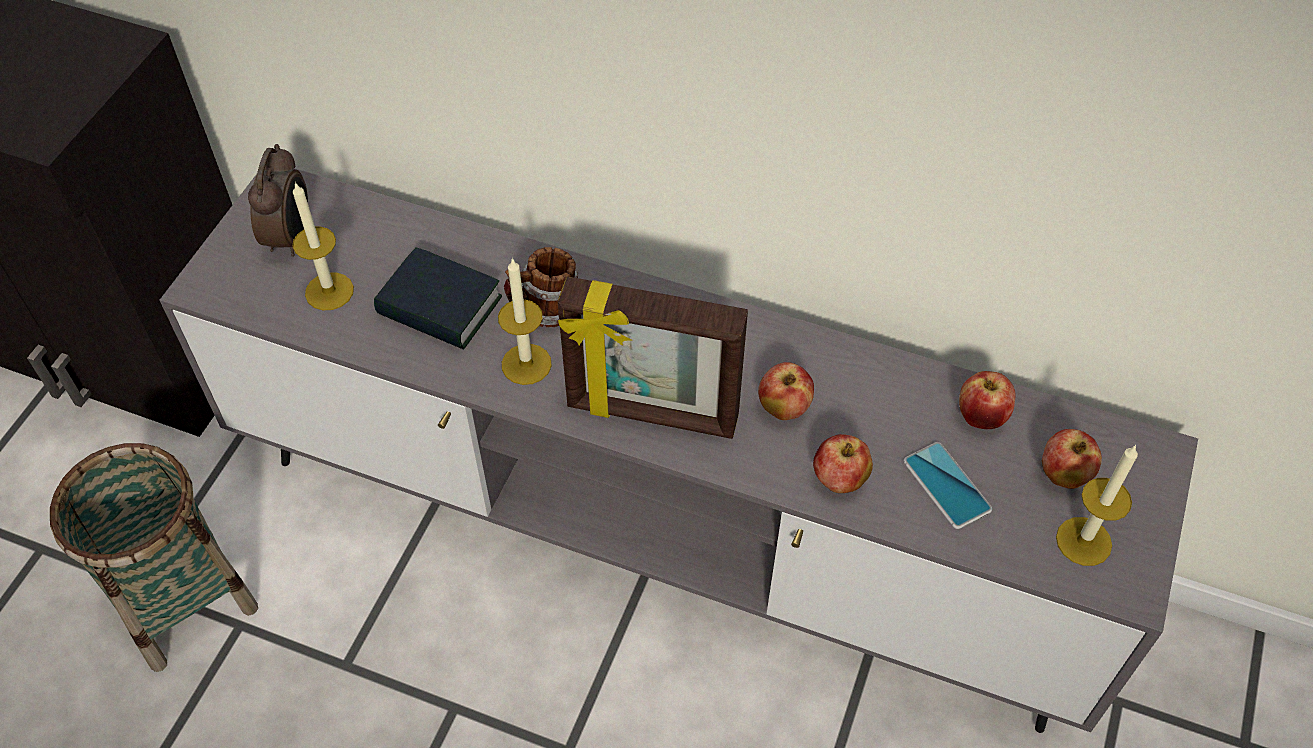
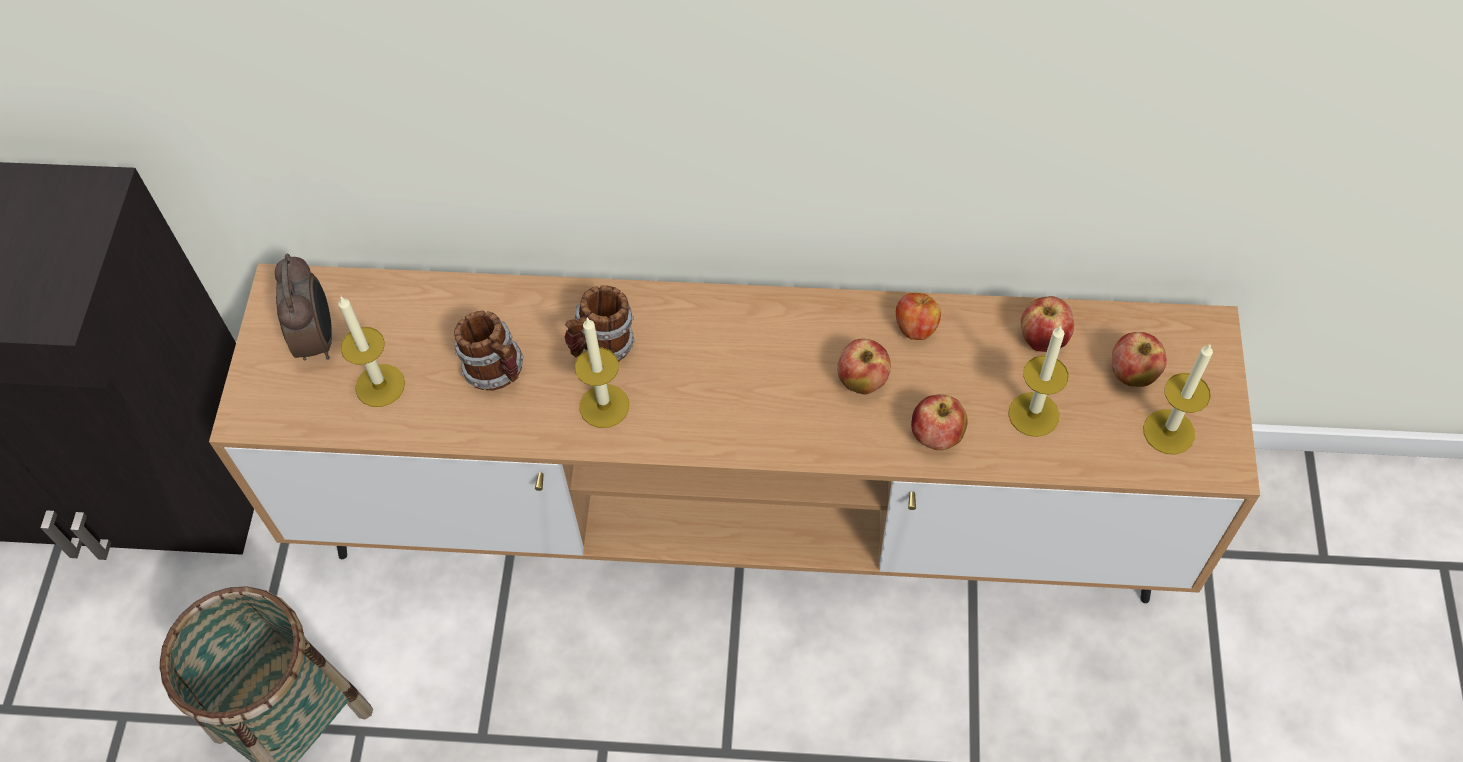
camera: 15 degrees left, 5 degrees up
grey tv stand [160,168,1198,733] -> brown tv stand [209,264,1260,603]
book [374,247,502,350] -> mug [454,311,524,391]
picture frame [557,276,748,439] -> none
phone [904,442,992,529] -> candle [1008,325,1069,437]
none -> apple [896,293,941,340]

